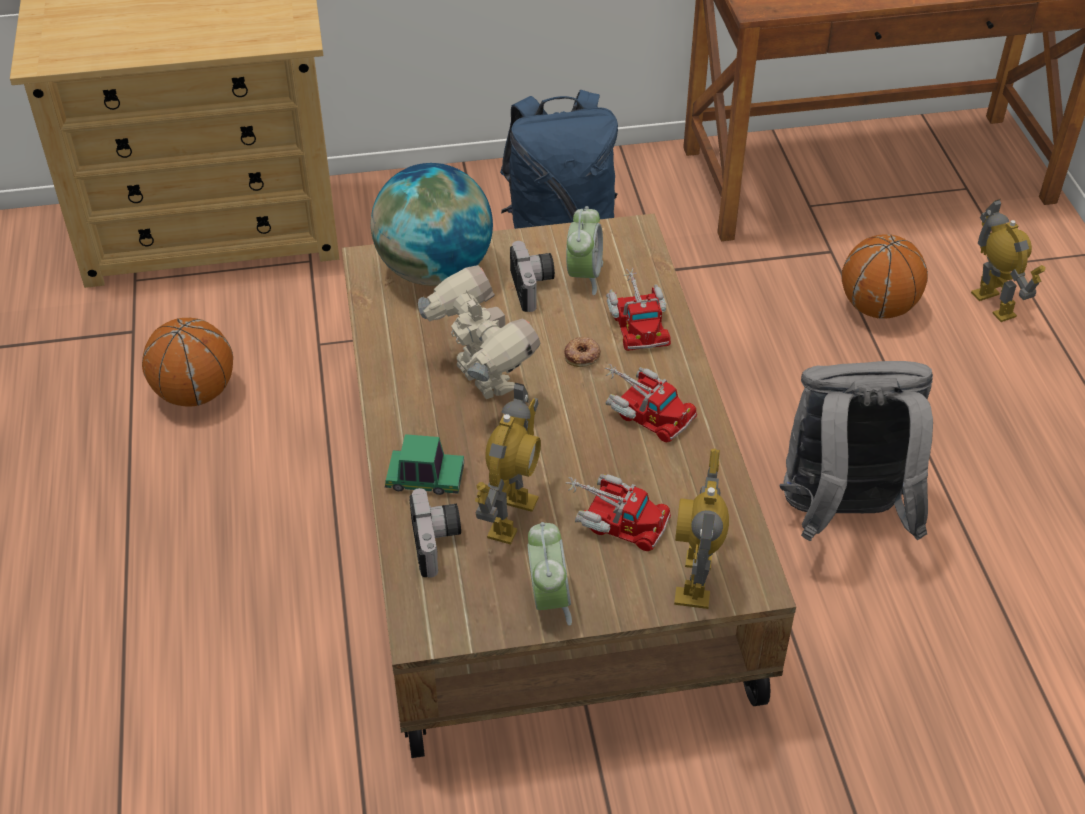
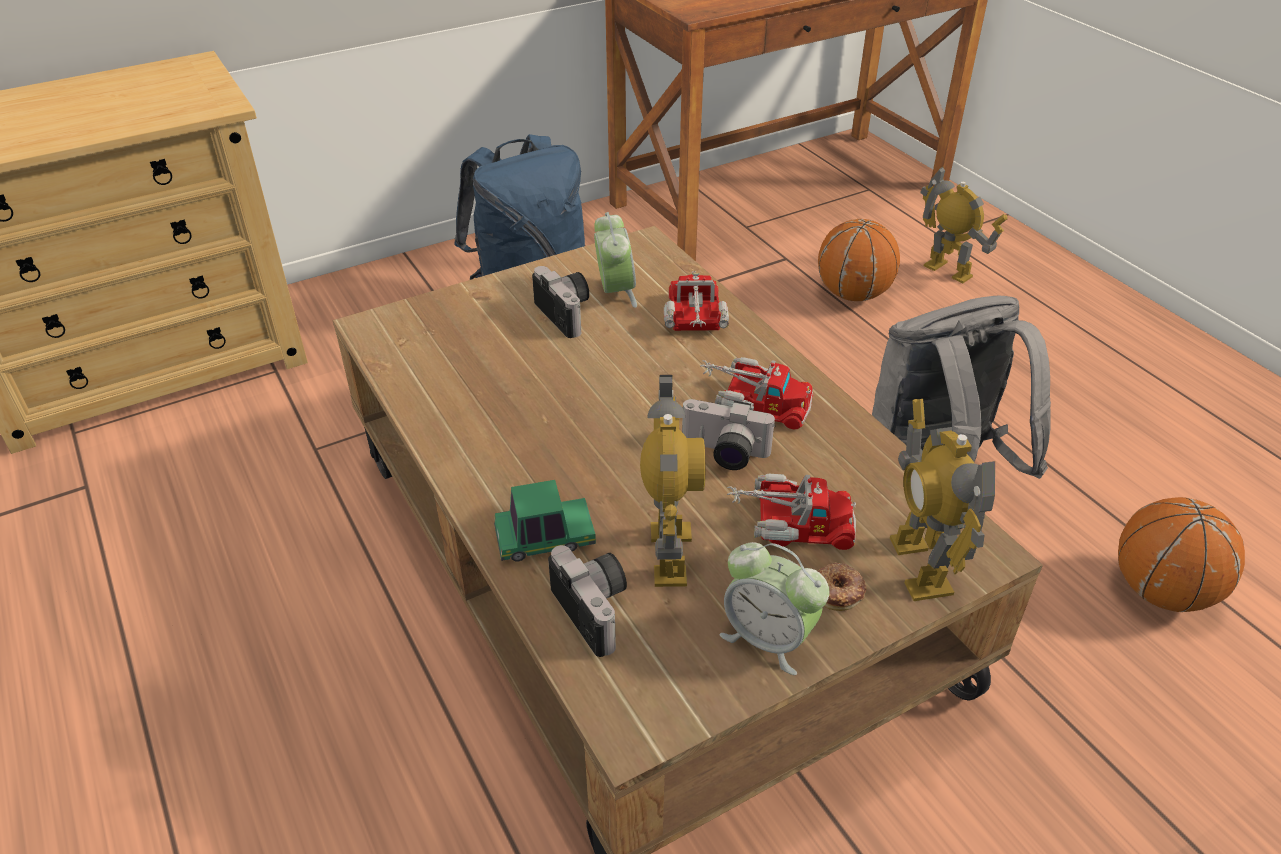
camera: 20 degrees left, 5 degrees down
basketball [142,318,233,406] -> basketball moved to [1118,497,1245,612]
globe [371,163,493,286] -> none
toy robot [418,265,540,399] -> none
alarm clock [527,522,572,626] -> alarm clock turned 150 degrees clockwise [720,542,829,675]
donut [564,337,601,367] -> donut moved to [818,562,867,611]
toy truck [606,268,671,351] -> toy truck turned 150 degrees counterclockwise [664,271,729,331]
none -> camera [682,399,776,470]

